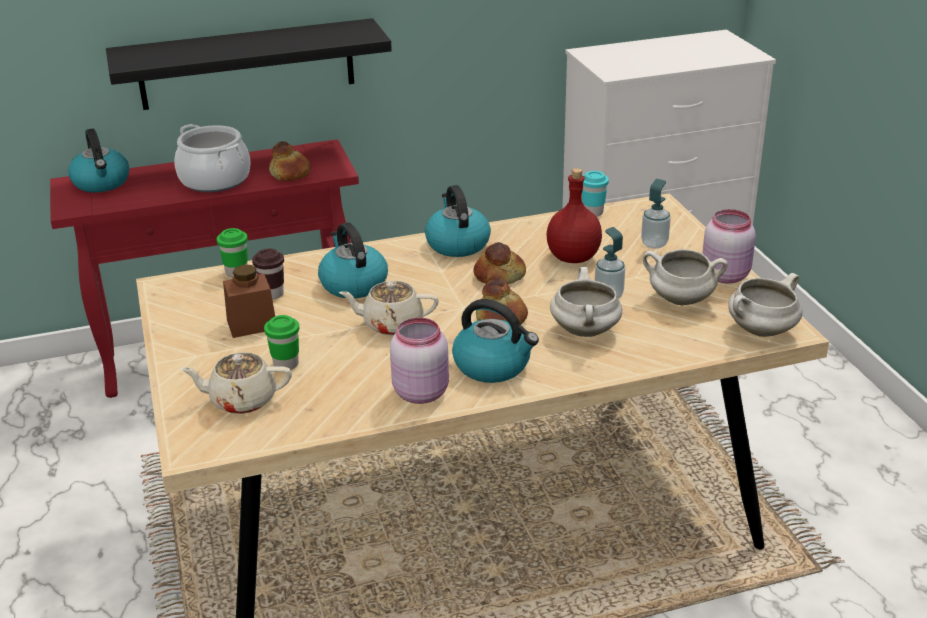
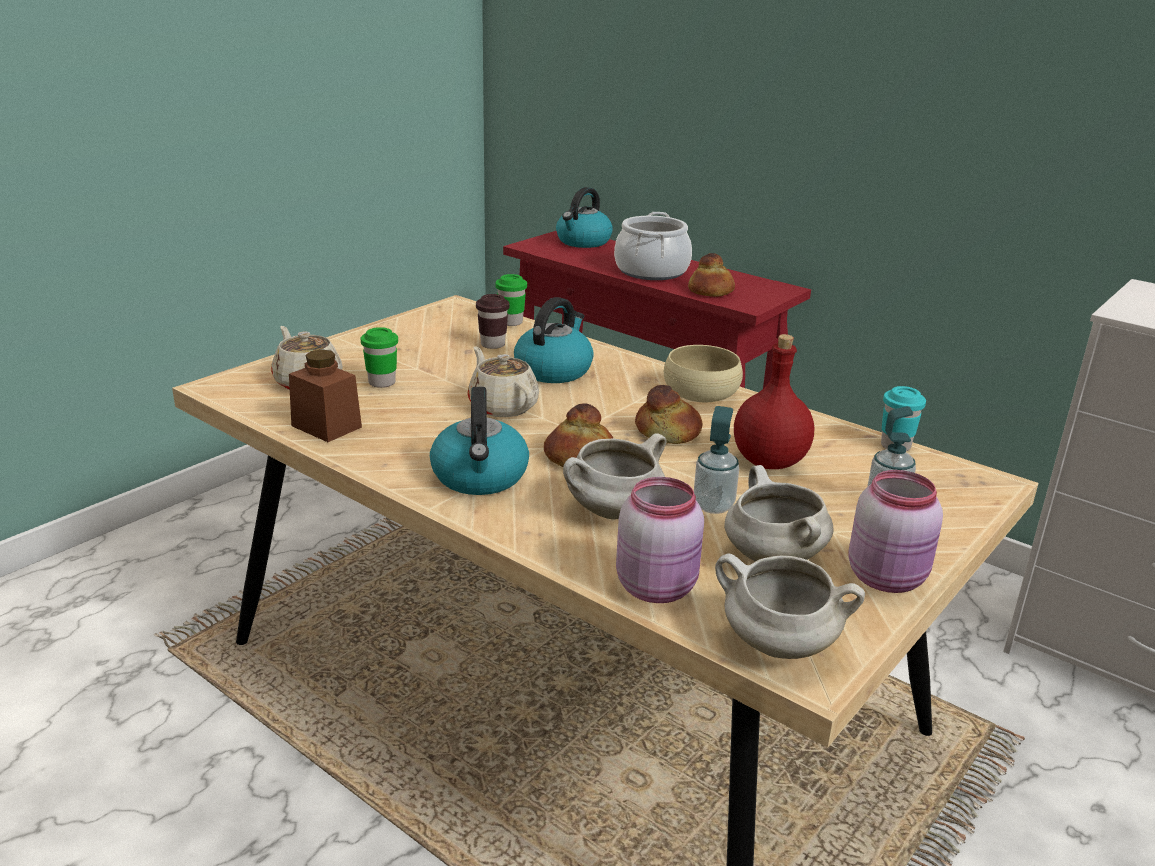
camera: 55 degrees right, 5 degrees down
black shelf [106,18,392,110] -> none
brown jar [223,265,275,338] -> brown jar moved to [289,349,362,442]
pink jar [390,317,449,404] -> pink jar moved to [616,477,704,603]
kettle [425,185,491,257] -> beige bowl [664,345,743,402]

